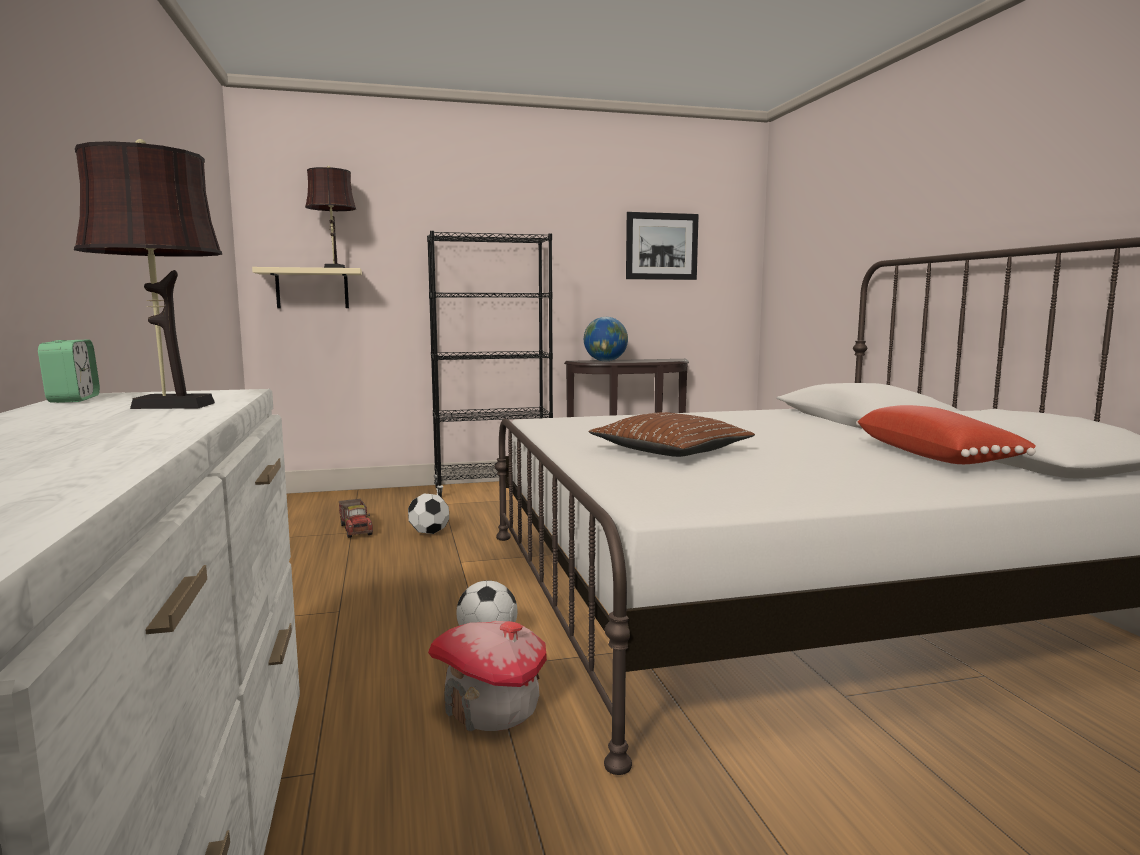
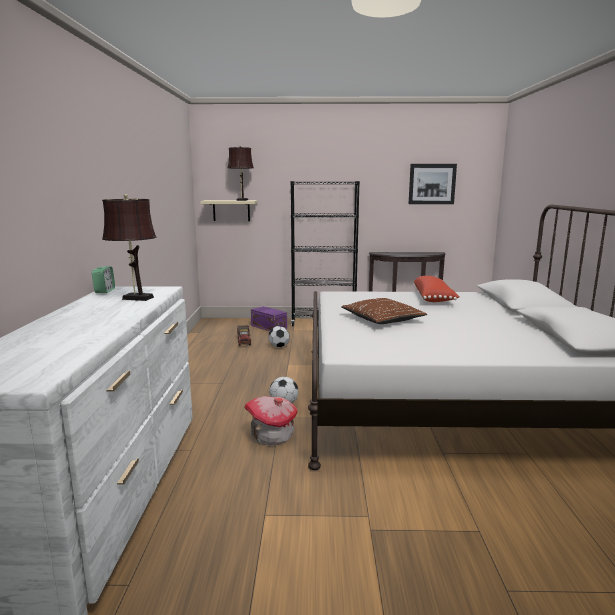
camera: 15 degrees right, 5 degrees up
globe [584,317,628,361] -> none
red pillow [856,405,1036,464] -> red pillow moved to [414,276,459,302]
none -> purple storage box [251,306,287,331]

